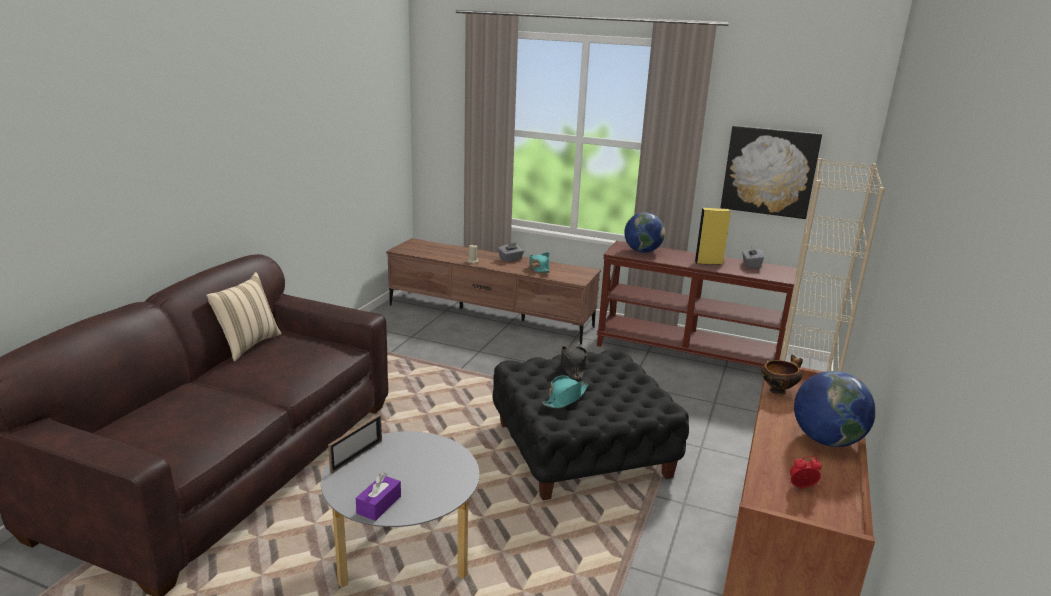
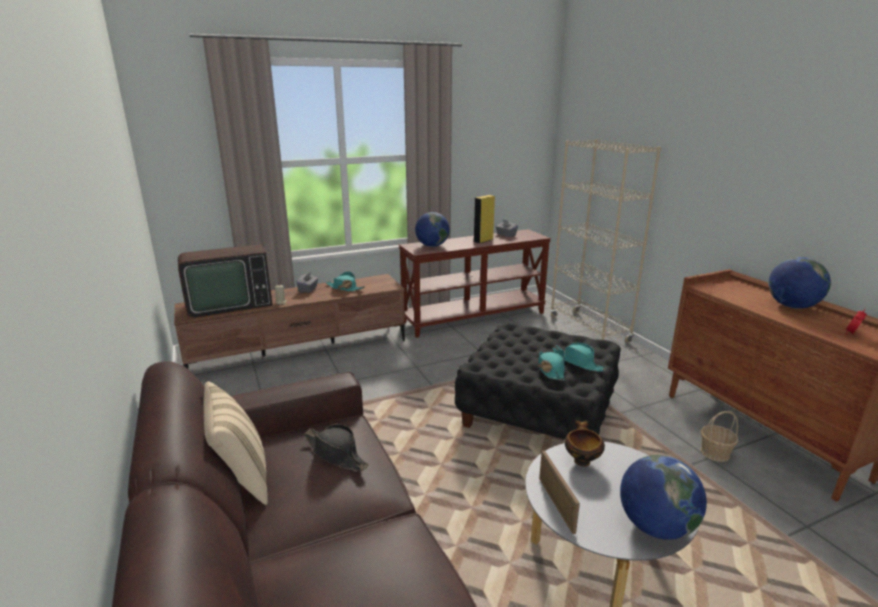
camera: 45 degrees left, 0 degrees up
purple tissue box [356,472,401,521] -> globe [620,455,707,540]
black hat [561,346,587,379] -> black hat moved to [304,424,369,471]
picture [721,126,822,219] -> none
bowl [761,355,803,395] -> bowl moved to [565,420,605,467]
none -> television [178,244,273,318]
none -> turquoise hat [552,342,607,371]
none -> basket [700,411,738,462]

